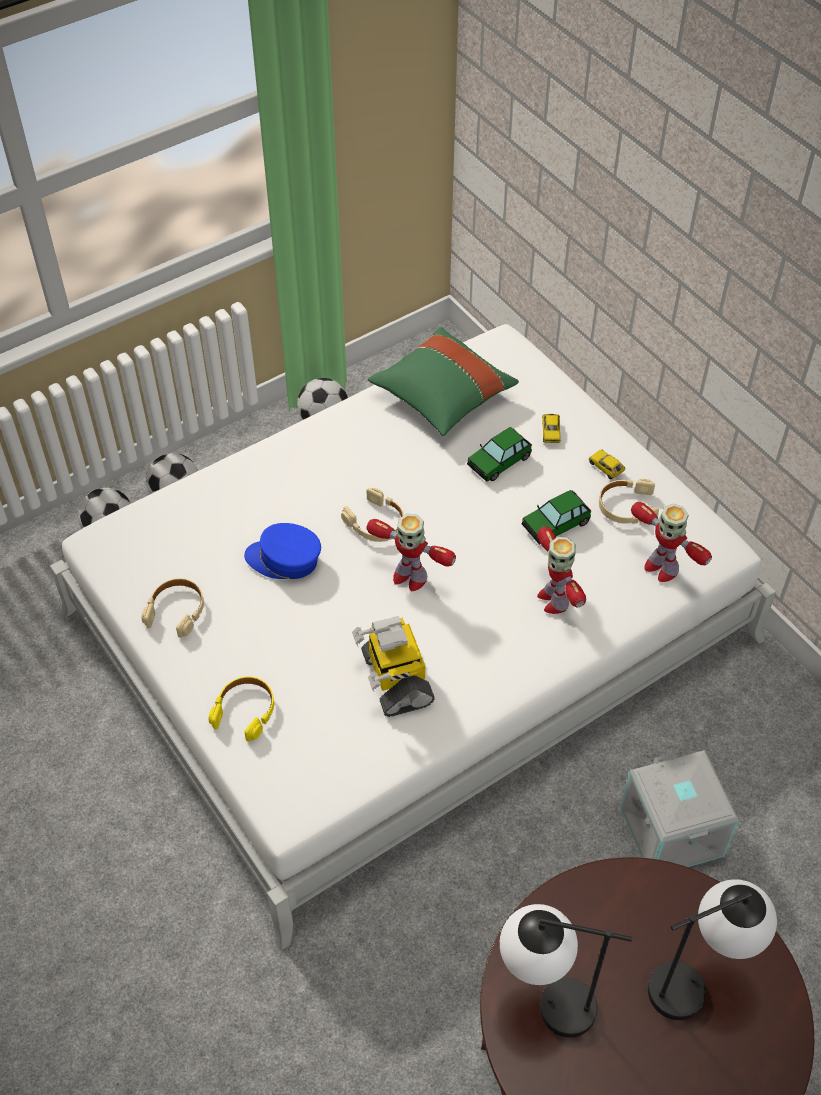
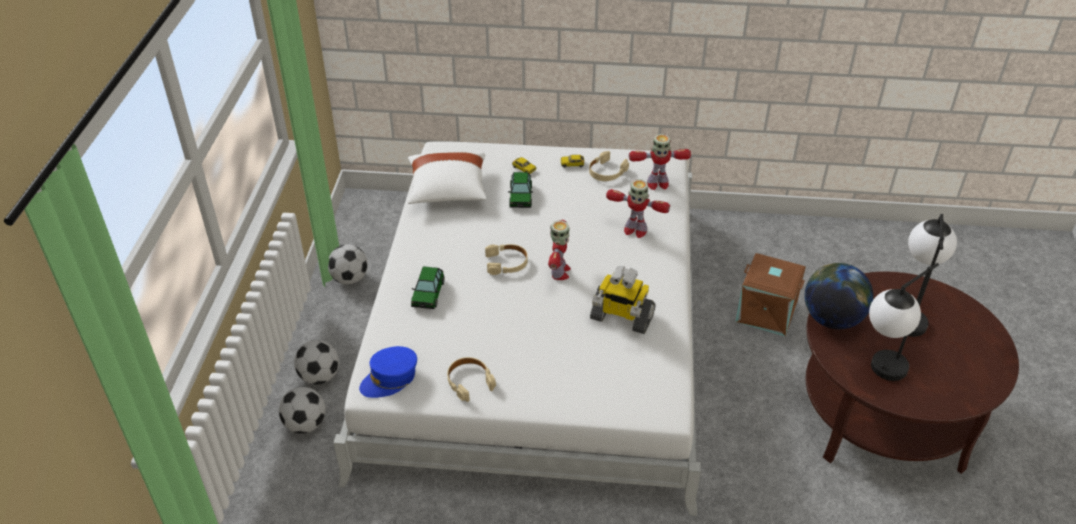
camera: 50 degrees left, 10 degrees down
yellow headphones [208,676,274,742] -> none
blue cap [244,523,321,579] -> blue cap moved to [359,346,417,398]
toy robot [366,514,456,591] -> toy robot turned 60 degrees counterclockwise [548,220,571,280]
green pillow [368,327,519,436] -> white pillow [408,152,487,204]
toy car [522,490,591,545] -> toy car moved to [411,266,445,309]
grey storage box [620,750,739,867] -> brown storage box [736,253,806,337]
none -> globe [804,263,874,329]

